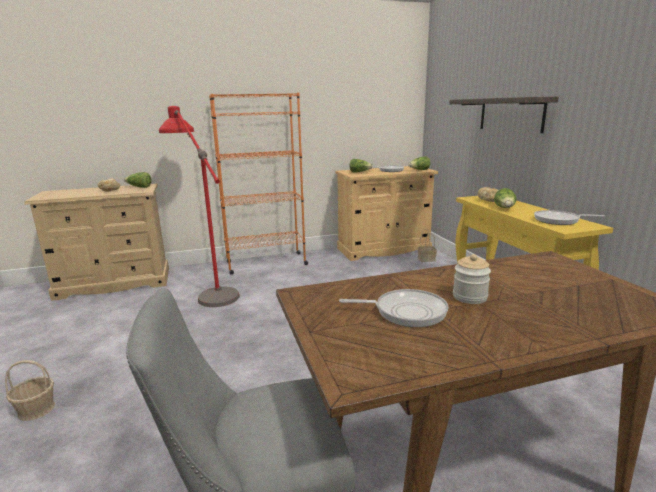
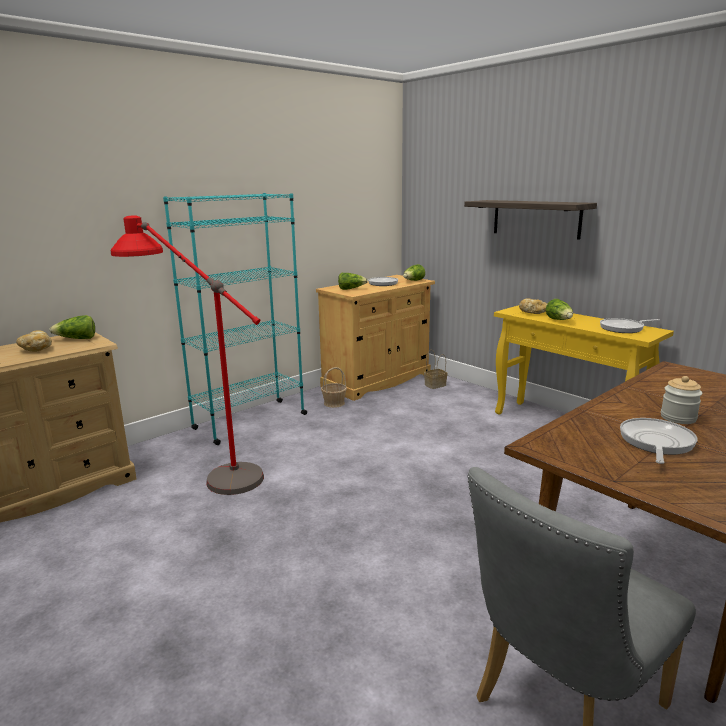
camera: 25 degrees left, 0 degrees up
basket [5,360,55,421] -> basket moved to [321,367,347,408]
orange bookcase [209,93,308,275] -> turquoise bookcase [163,193,307,445]
frying pan [339,289,448,327] -> frying pan turned 45 degrees counterclockwise [620,418,698,464]

